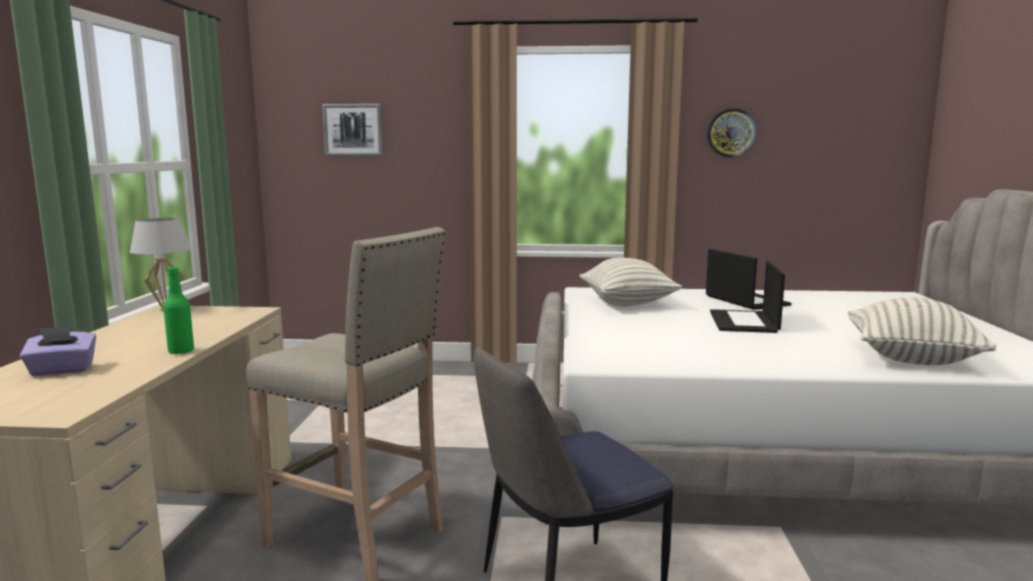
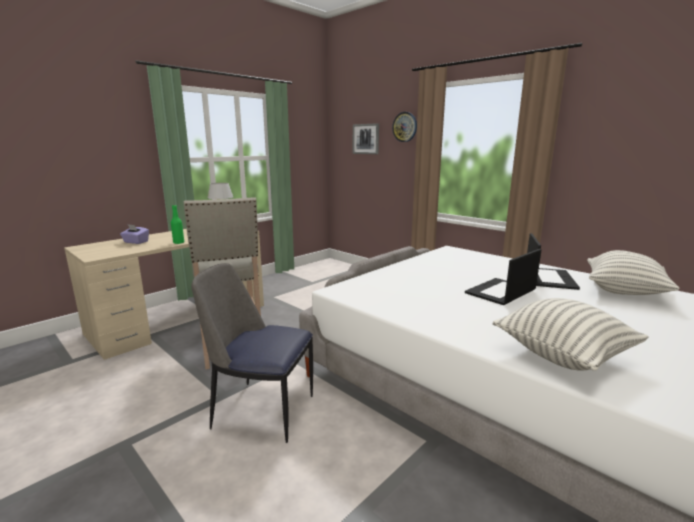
camera: 40 degrees right, 5 degrees up
pillow [579,257,682,307] -> pillow moved to [587,250,679,295]
wall clock [707,108,757,158] -> wall clock moved to [392,112,417,142]

